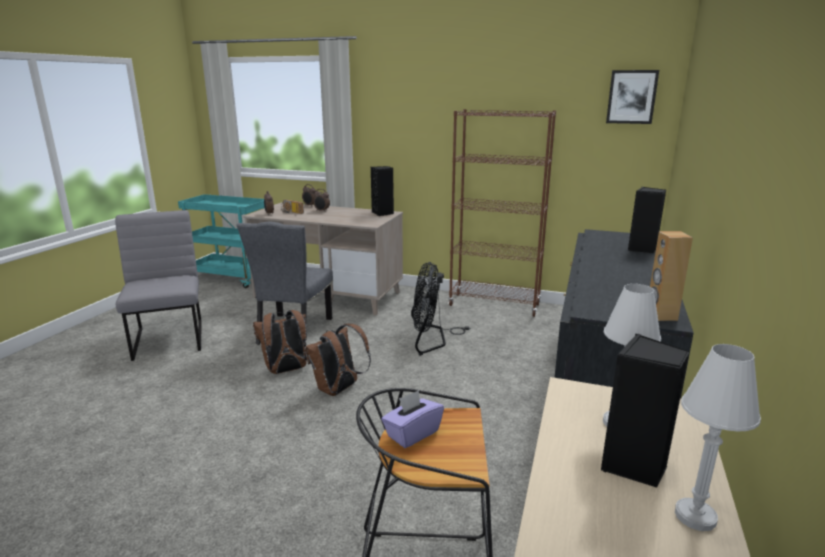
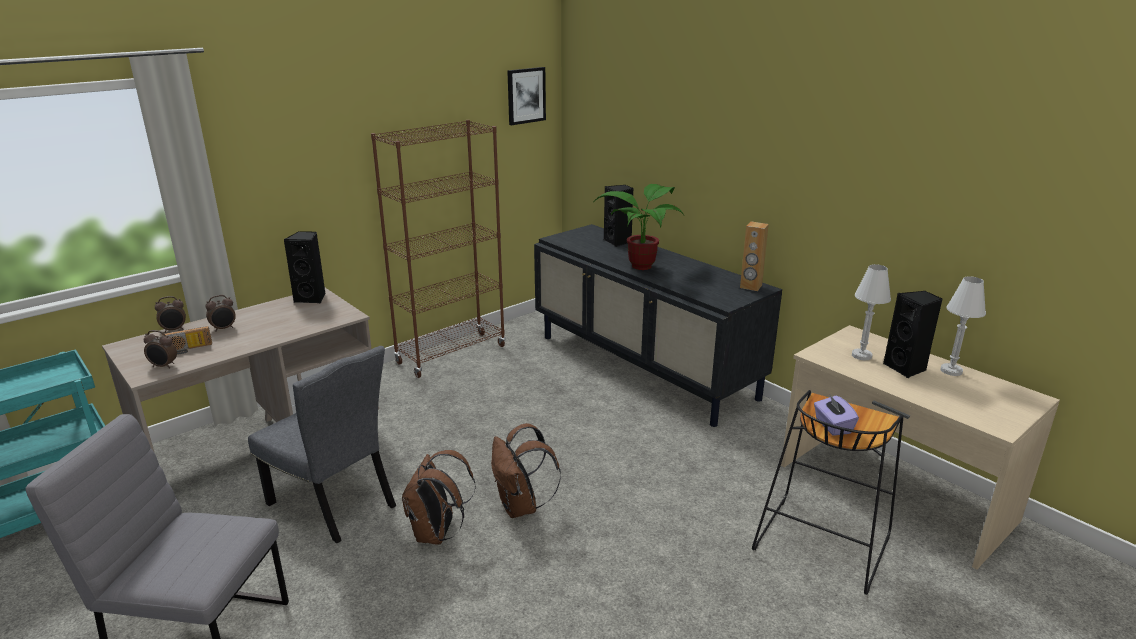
camera: 60 degrees left, 5 degrees up
black fan [411,262,471,356] -> none
none -> potted plant [594,184,684,270]

